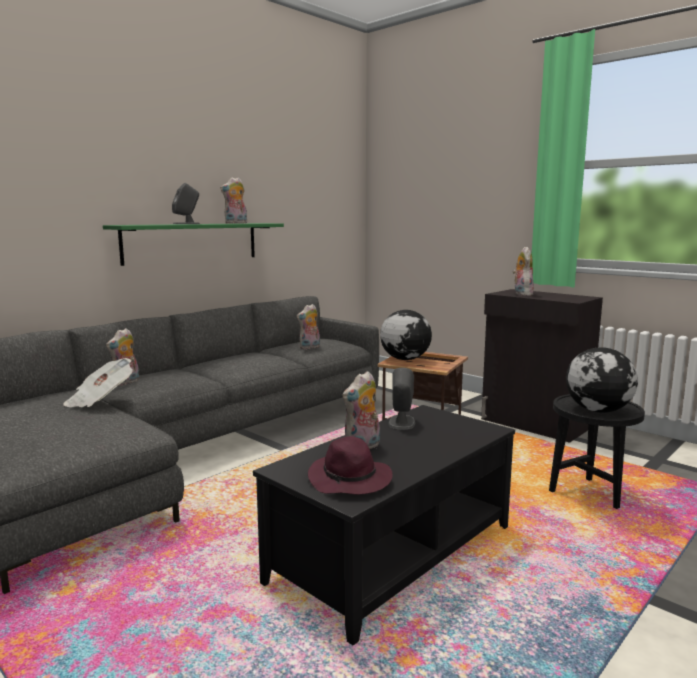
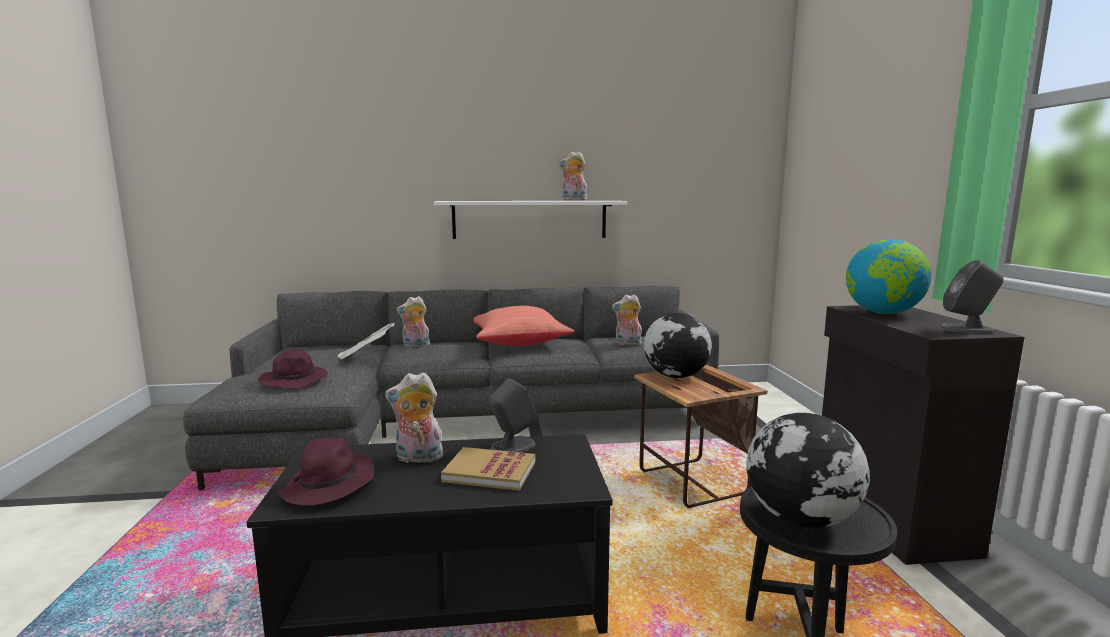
camera: 40 degrees right, 0 degrees up
green shelf [103,223,284,266] -> white shelf [434,201,628,239]
grey speaker [172,183,200,224] -> grey speaker moved to [940,260,1004,333]
plush toy [513,247,534,296] -> globe [846,239,932,314]
none -> purple hat [258,350,328,389]
none -> book [441,447,535,491]
none -> red pillow [473,306,575,346]

